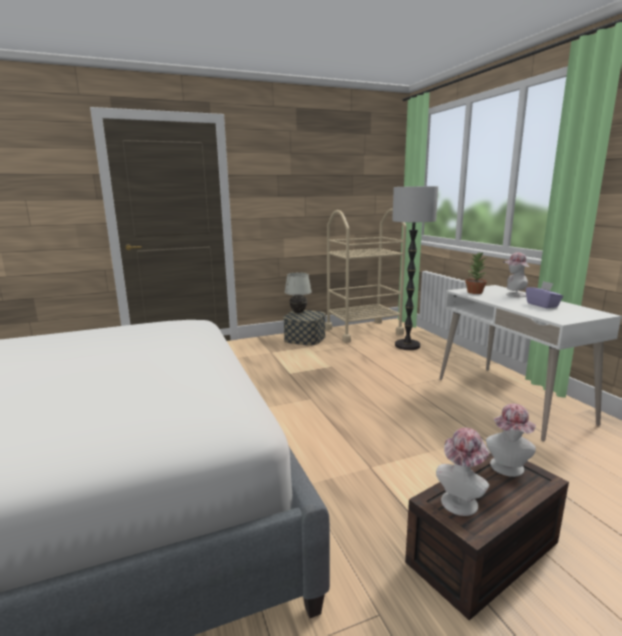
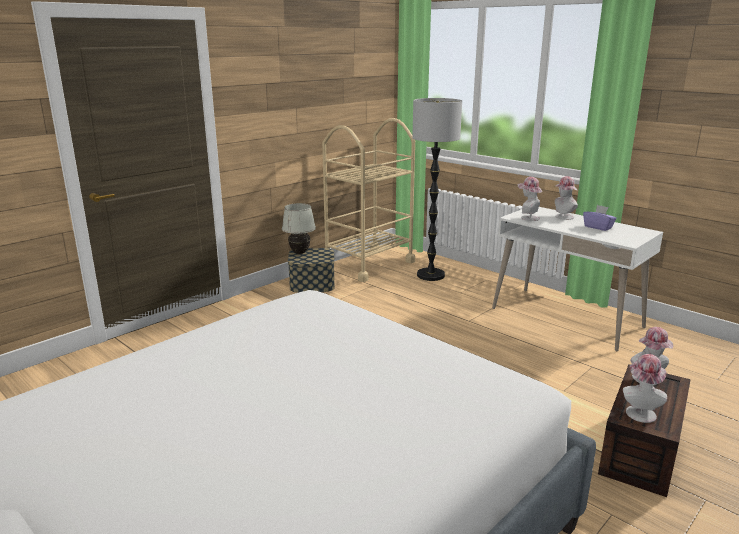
camera: 25 degrees left, 5 degrees up
potted plant [465,252,487,294] -> hat [518,177,542,221]

